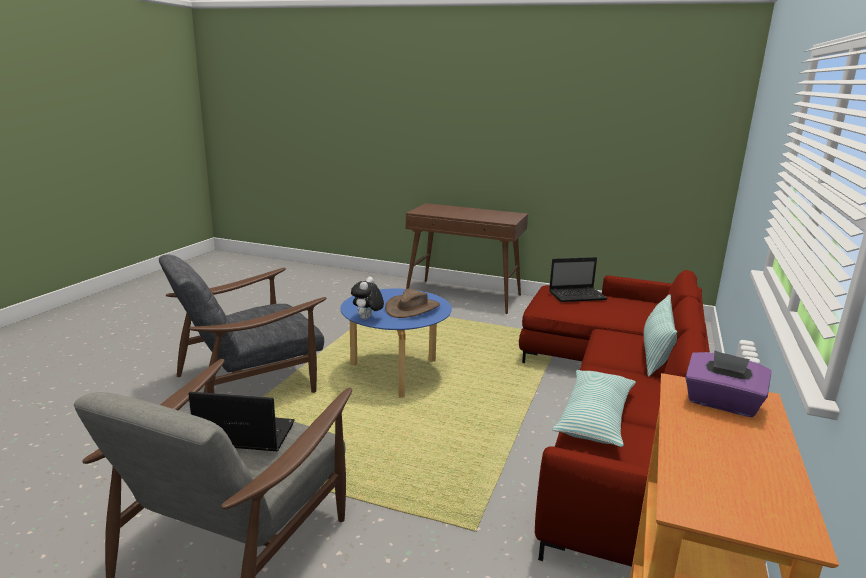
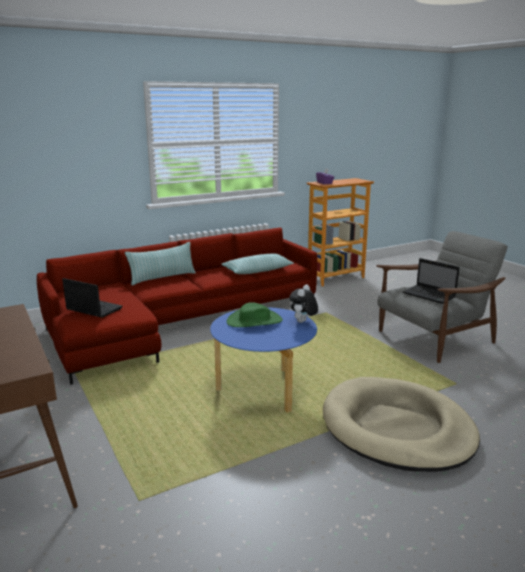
camera: 140 degrees left, 0 degrees up
grey armchair [159,255,326,393] -> beige dog bed [323,377,480,472]
plush toy [351,277,384,320] -> plush toy turned 150 degrees clockwise [289,284,318,323]
brown hat [385,289,440,318] -> green hat [227,302,283,327]

